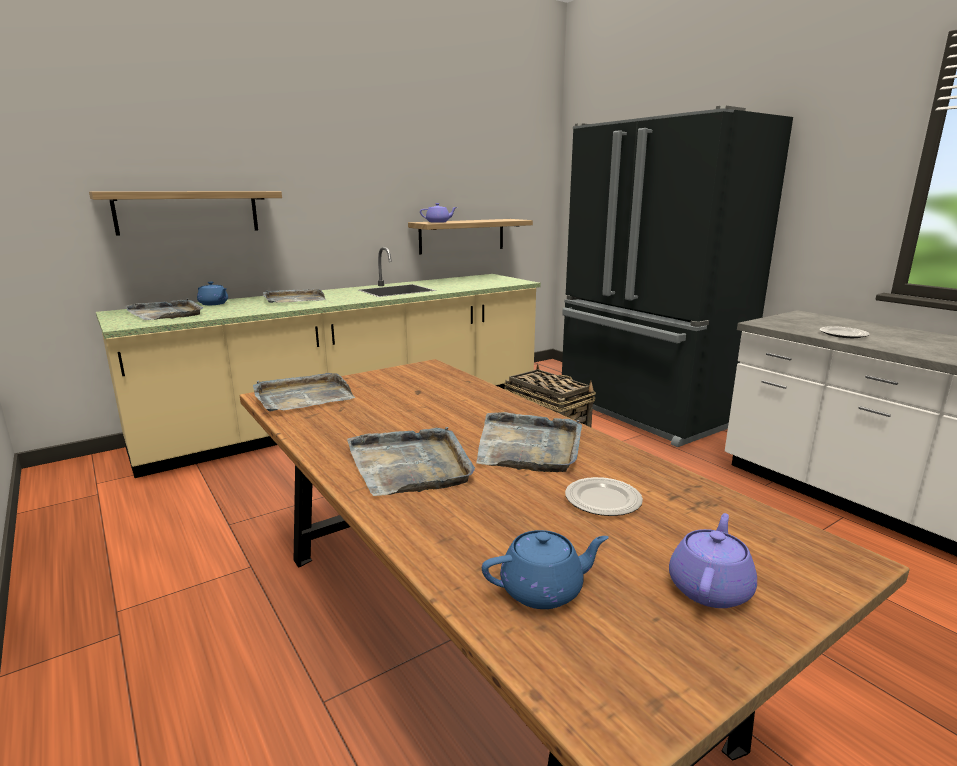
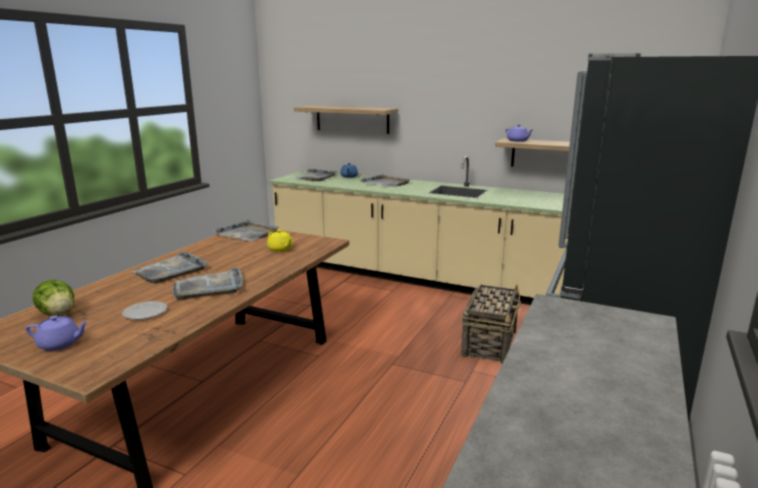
camera: 60 degrees right, 0 degrees up
blue teapot [482,530,609,609] -> lettuce [33,280,74,316]
plate [820,326,870,338] -> none
none -> yellow teapot [267,229,293,252]

